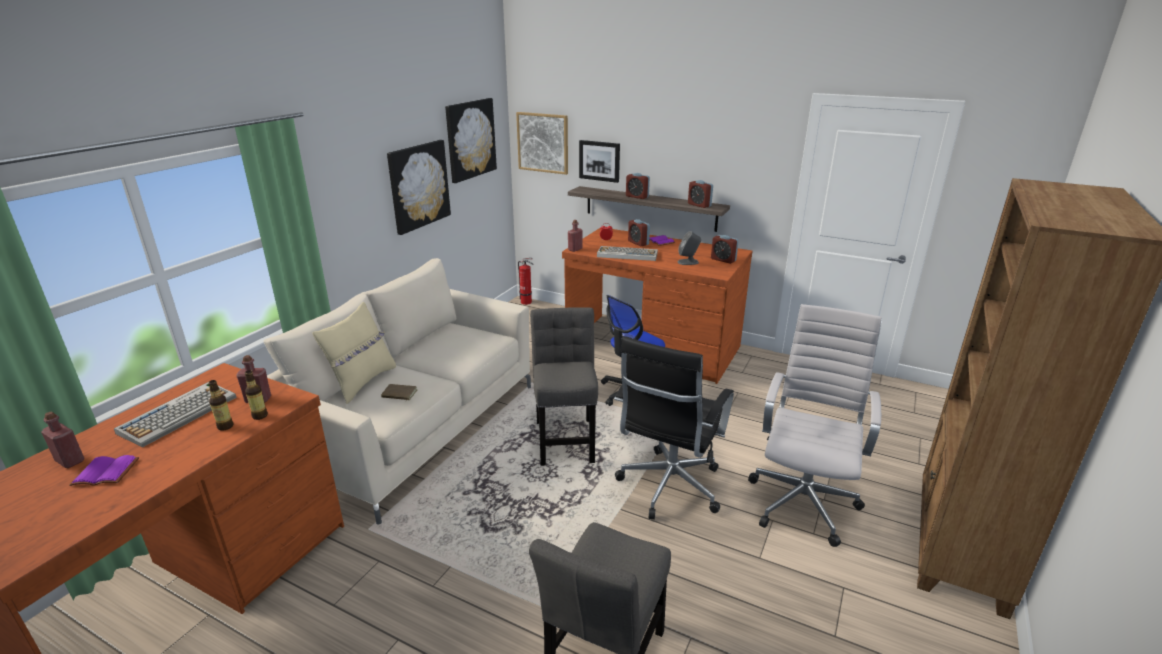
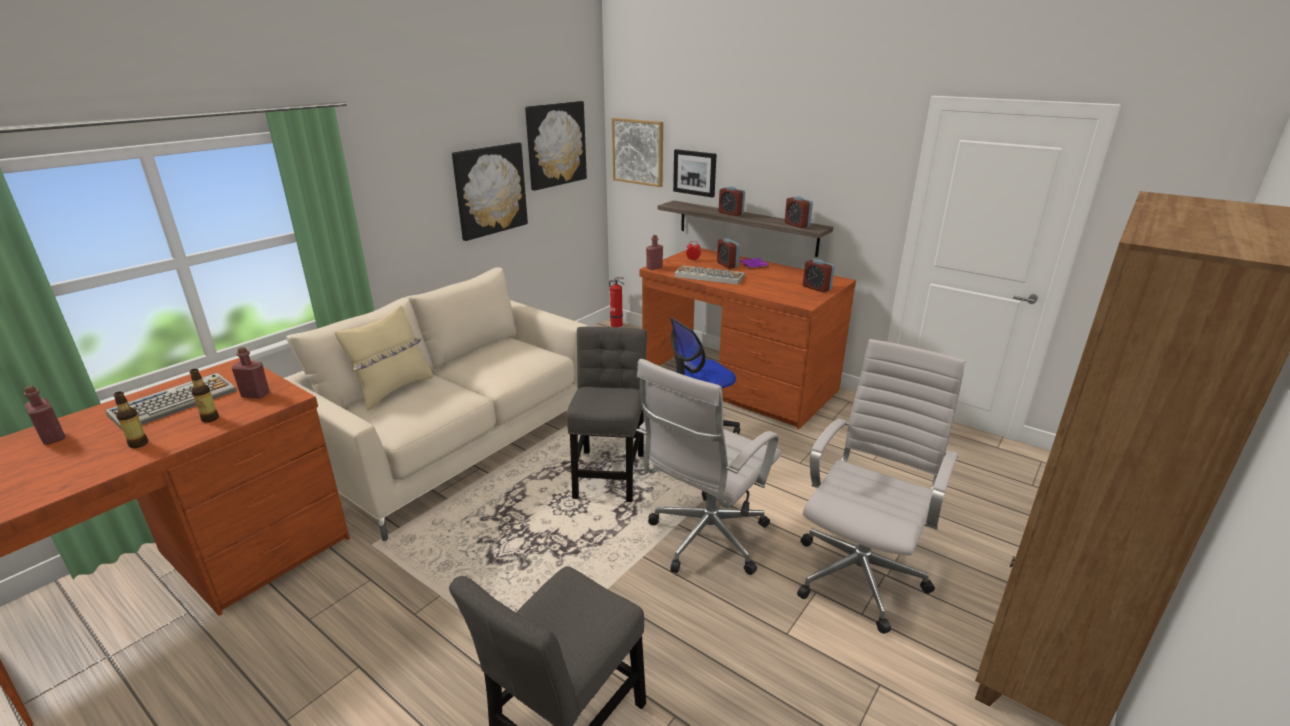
camera: 10 degrees right, 0 degrees up
purple book [69,455,139,486] -> none
bottle [245,370,268,420] -> bottle moved to [113,391,148,448]
brown book [381,384,418,401] -> none
black office chair [614,336,734,520] -> white office chair [637,359,782,575]
grey speaker [678,231,701,265] -> none

